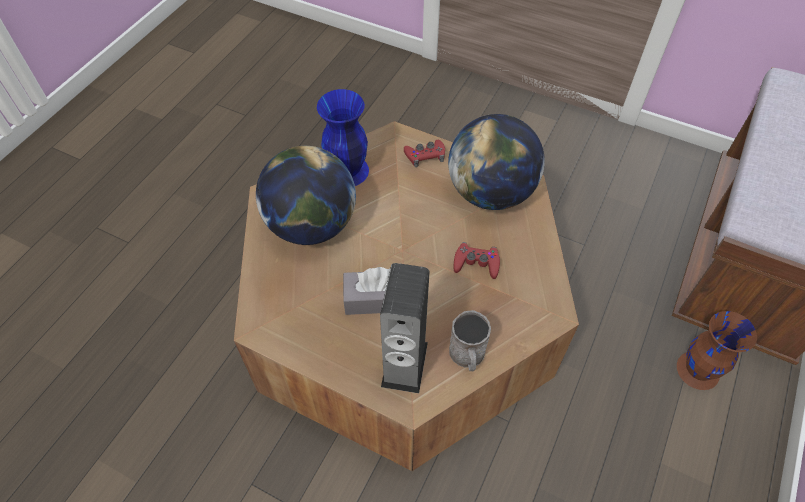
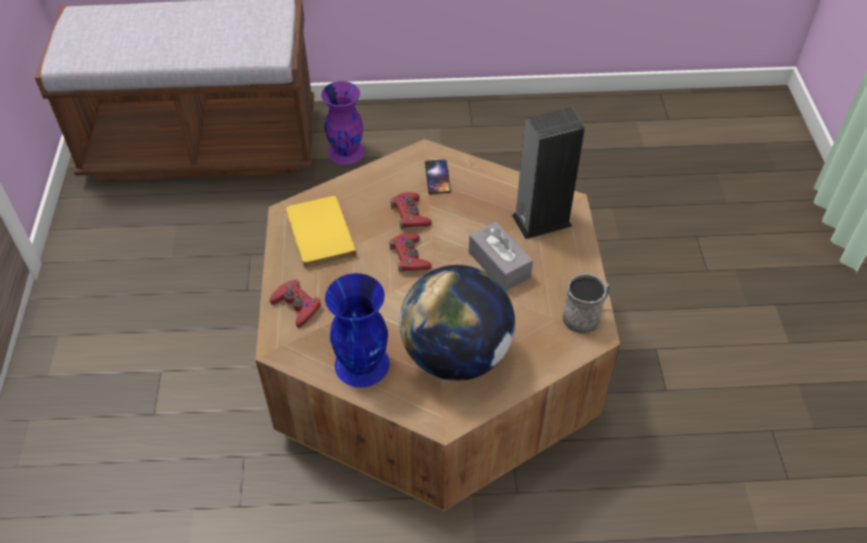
camera: 120 degrees left, 5 degrees down
globe [448,114,545,210] -> yellow book [286,195,357,269]
grey mug [449,310,491,371] -> grey mug moved to [563,273,610,334]
brown vase [677,311,757,390] -> purple vase [321,81,365,165]
none -> red game controller [389,233,432,272]
none -> phone [425,160,451,194]

